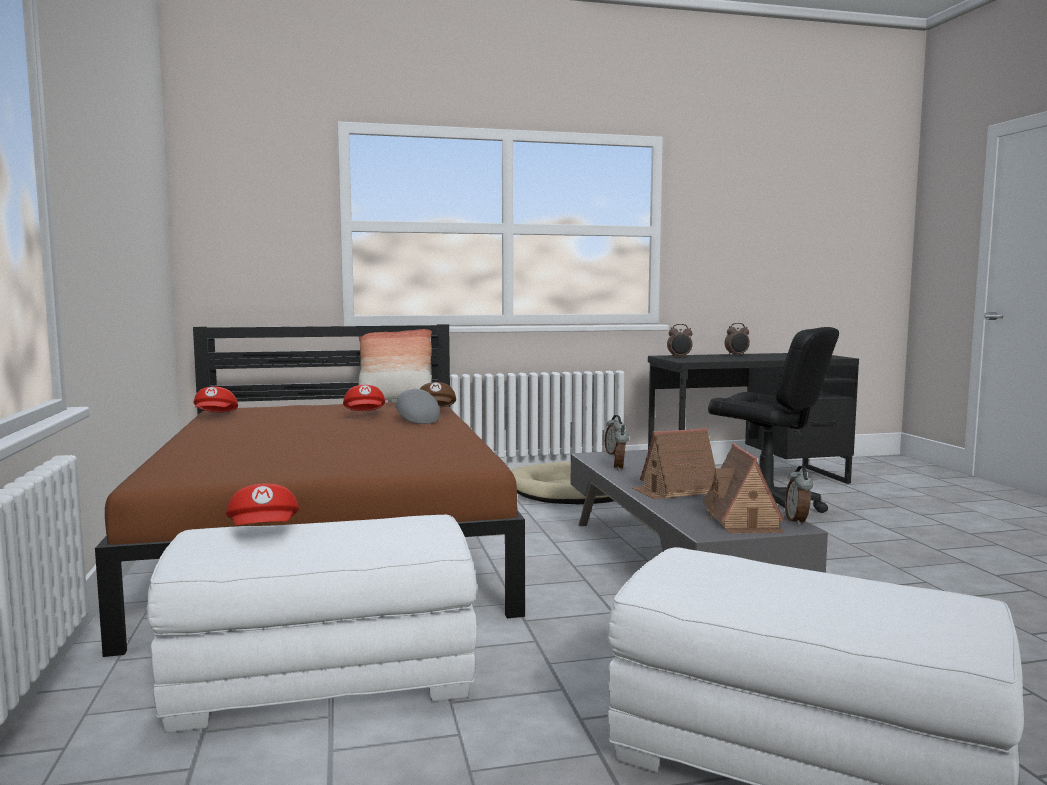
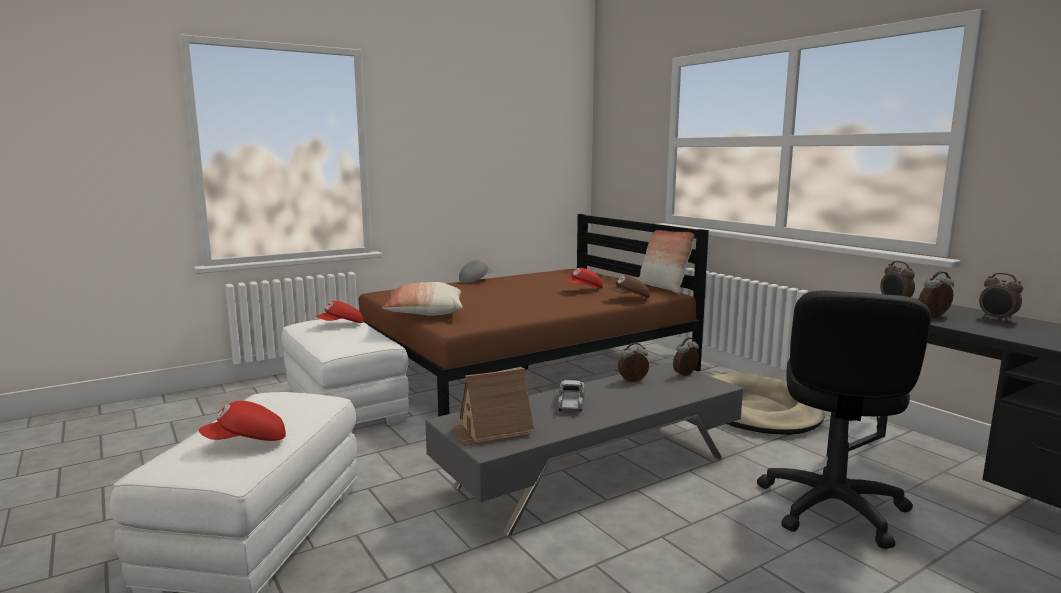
camera: 70 degrees right, 5 degrees up
red cap [194,386,238,412] -> red cap moved to [199,401,286,441]
grey cap [395,388,440,424] -> grey cap moved to [459,260,493,283]
toy house [631,428,716,499] -> toy truck [558,380,585,411]
alarm clock [785,466,813,525] -> alarm clock moved to [918,271,954,317]
none -> pillow [382,282,463,316]

